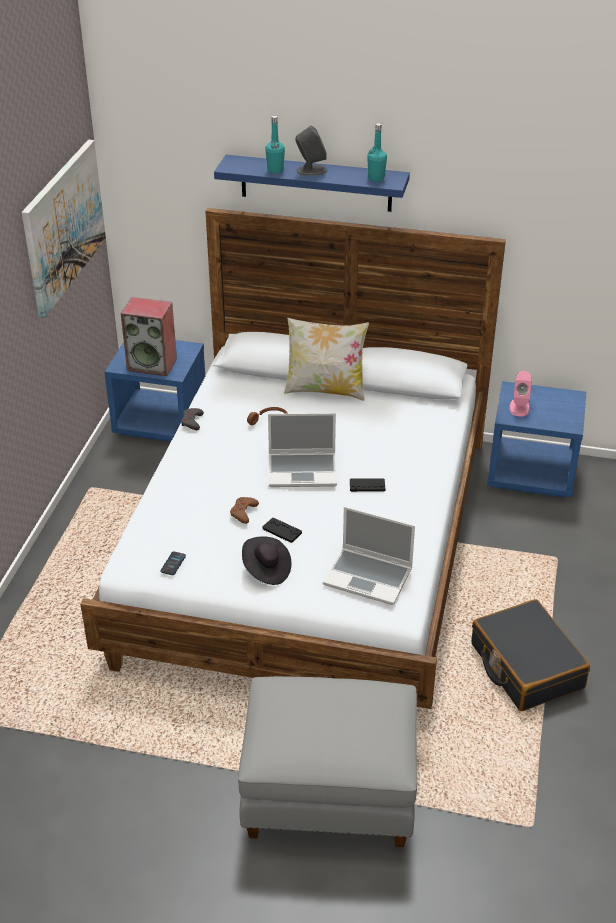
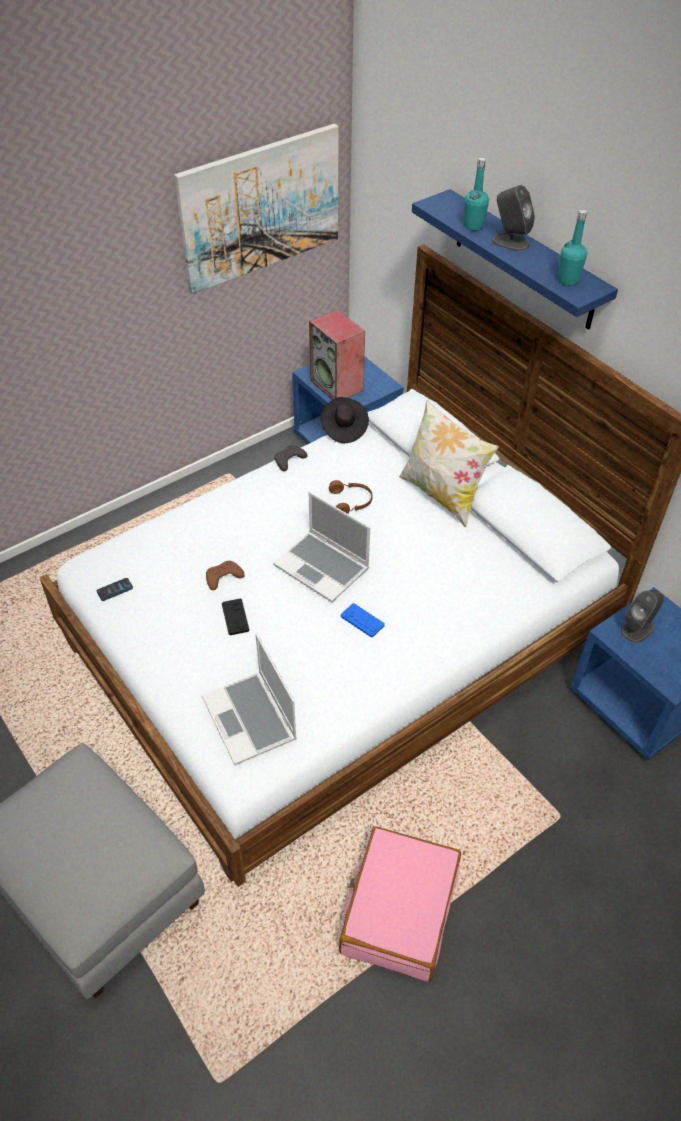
camera: 40 degrees right, 10 degrees up
black hat [242,536,291,585] -> black hat moved to [321,397,369,443]
black game controller [350,478,385,492] -> blue game controller [341,603,385,637]
black suitcase [471,599,590,711] -> pink suitcase [339,826,461,982]
pink speaker [509,371,532,416] -> grey speaker [621,590,664,643]

